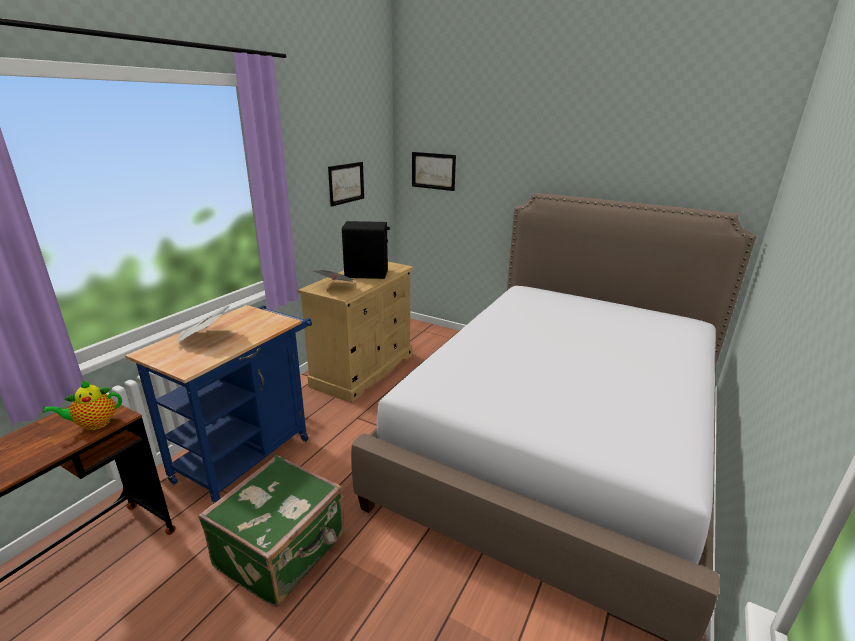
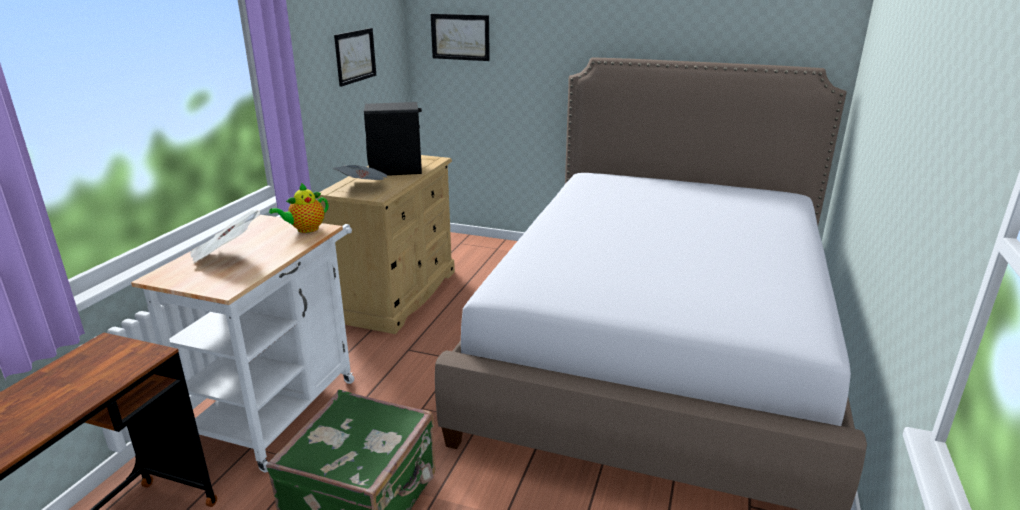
camera: 10 degrees left, 0 degrees up
teapot [43,380,122,430] -> teapot moved to [269,183,328,233]
blue cart [125,305,312,504] -> white cart [131,215,354,472]

